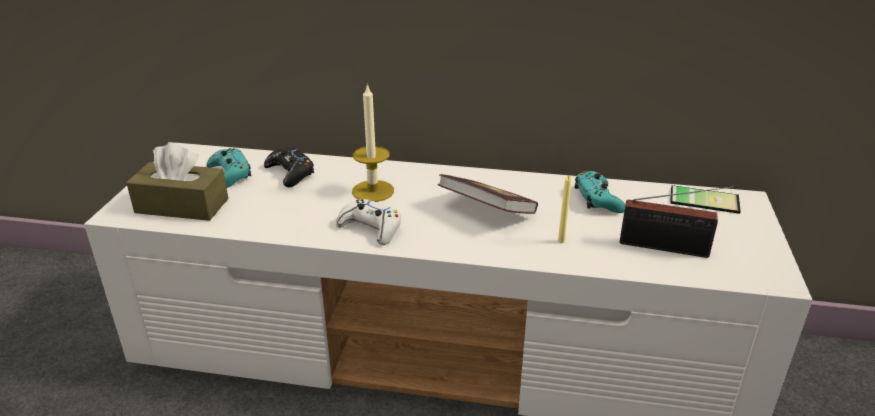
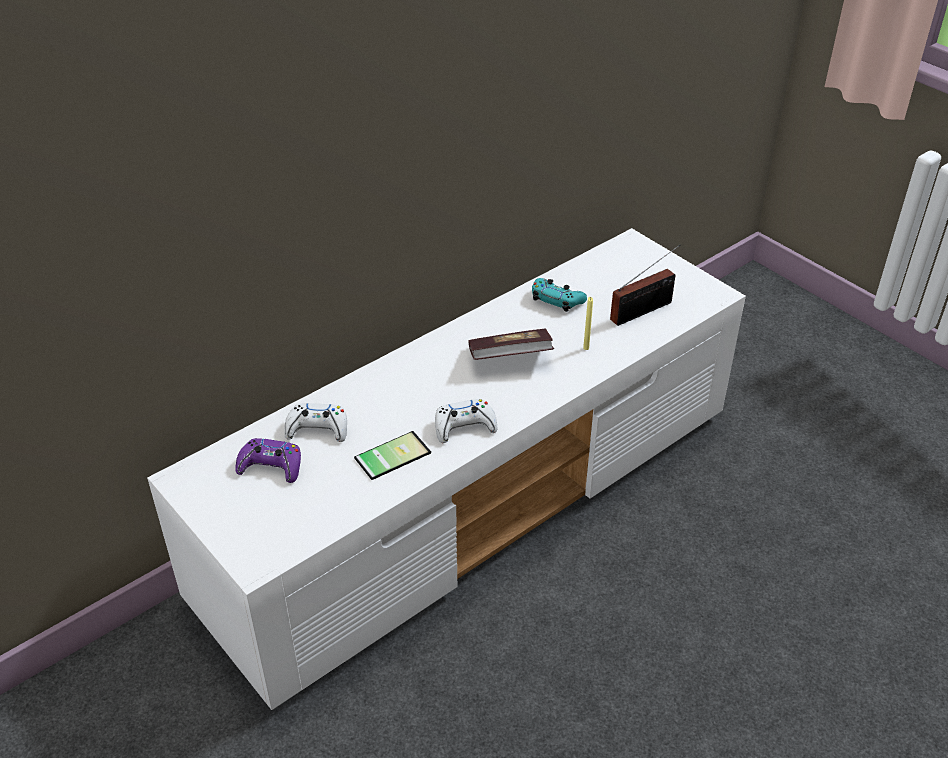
camera: 50 degrees left, 10 degrees up
brown tissue box [126,142,228,221] -> none
turquoise game controller [206,148,251,188] -> purple game controller [235,438,301,483]
black game controller [264,147,314,187] -> white game controller [284,403,347,442]
candle [352,83,394,202] -> none
phone [670,185,741,214] -> phone moved to [354,431,431,480]

